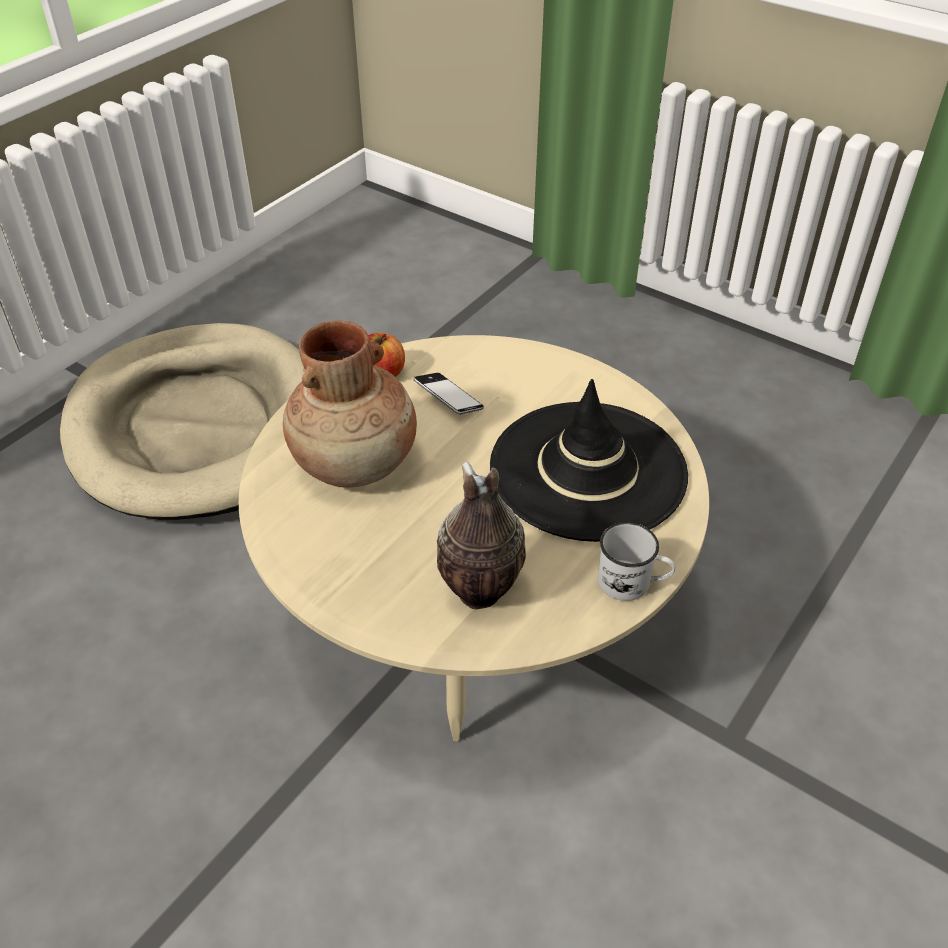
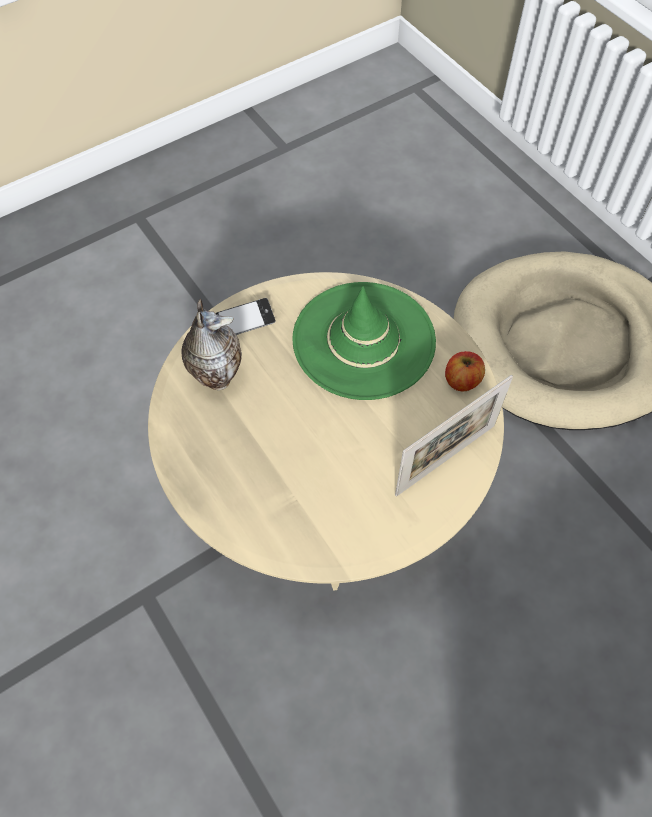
camera: 110 degrees right, 15 degrees up
brown vase [283,320,417,488] -> green hat [292,282,436,400]
phone [414,373,484,414] -> phone moved to [215,298,276,335]
black hat [490,379,688,542] -> none
white mug [598,522,675,601] -> none
none -> picture frame [395,375,513,496]

